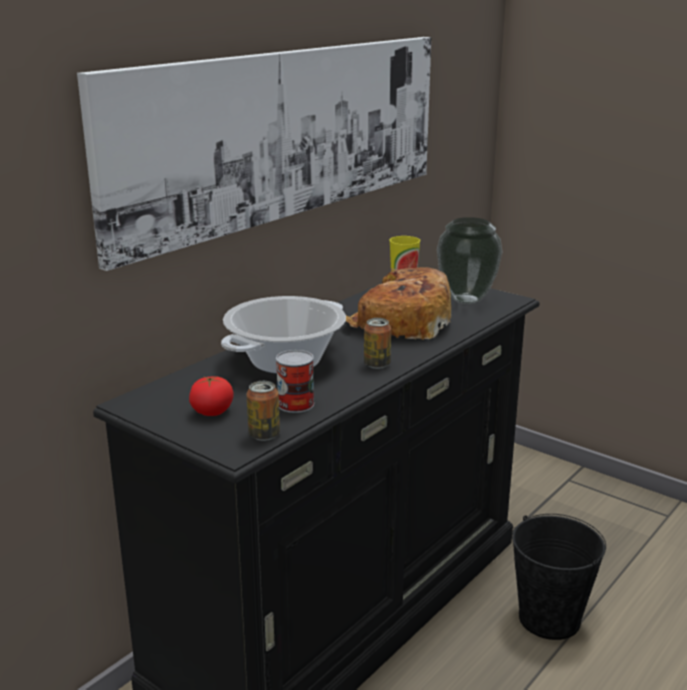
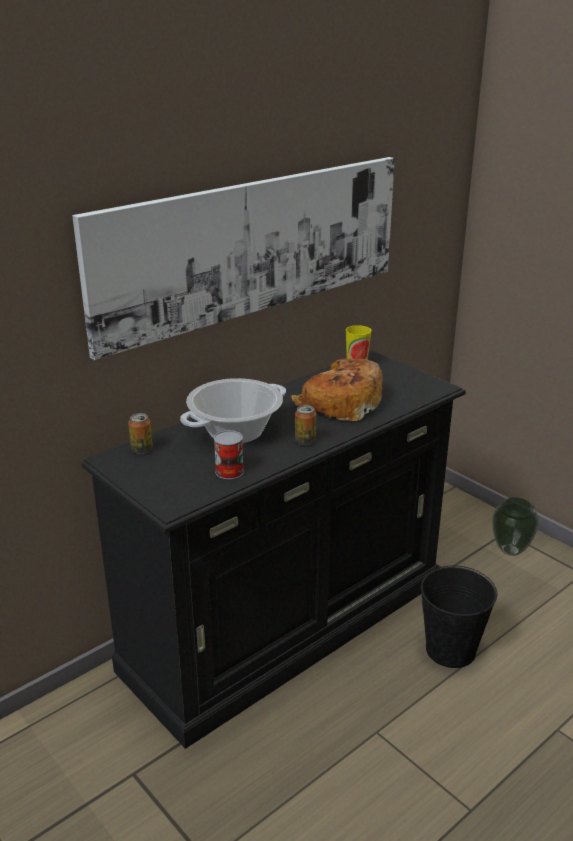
camera: 10 degrees right, 5 degrees up
tomato [189,376,233,416] -> none
can [246,381,280,441] -> can moved to [128,413,153,454]
vase [437,217,502,304] -> vase moved to [492,497,539,556]

